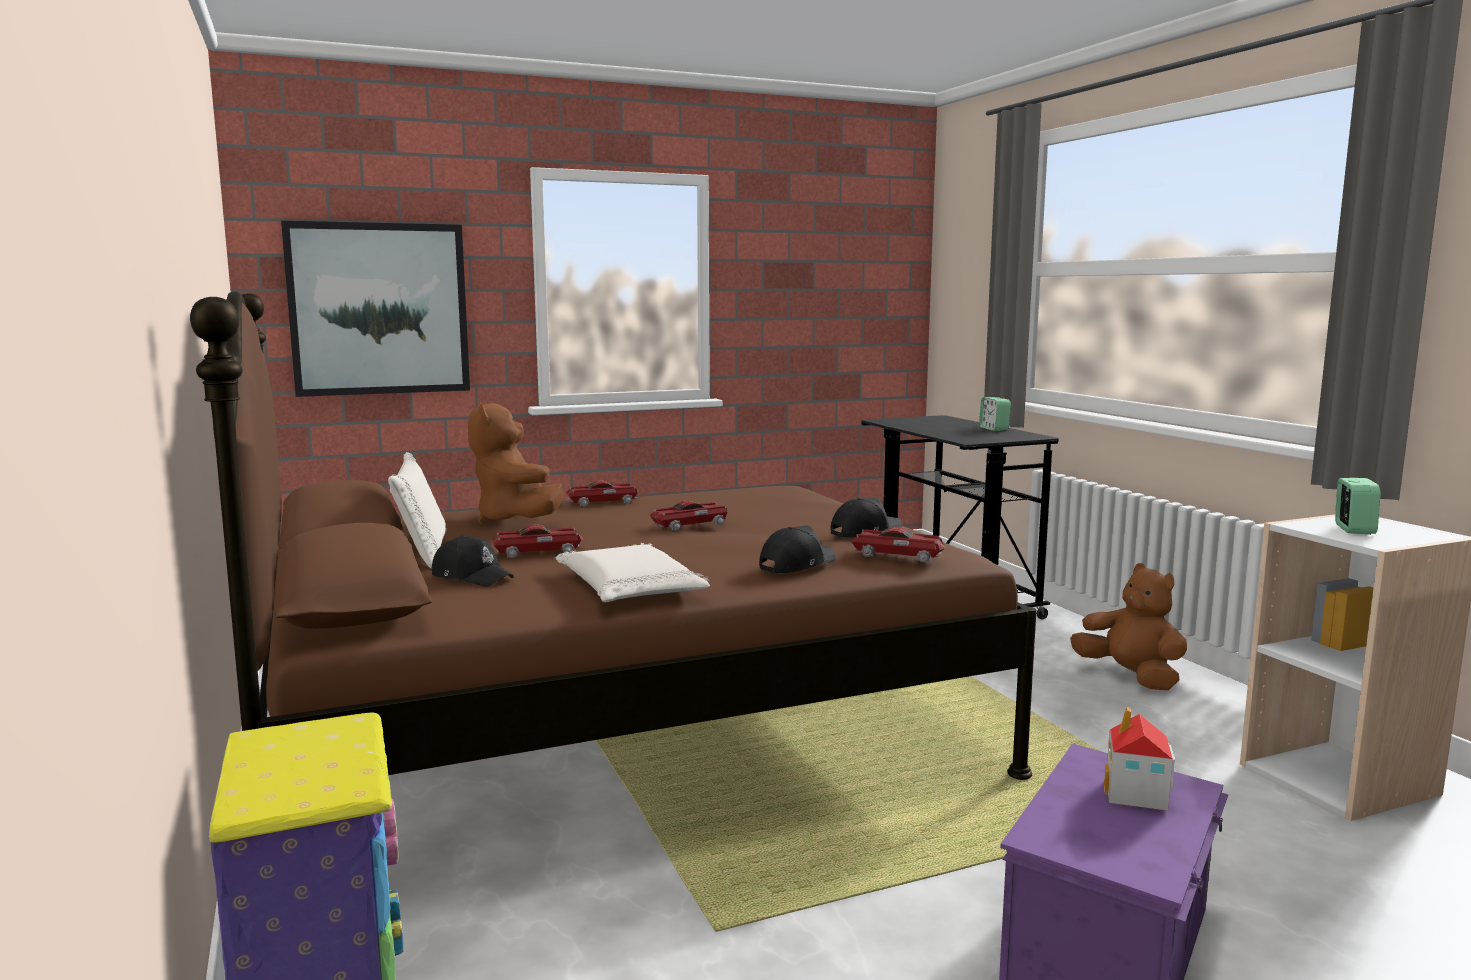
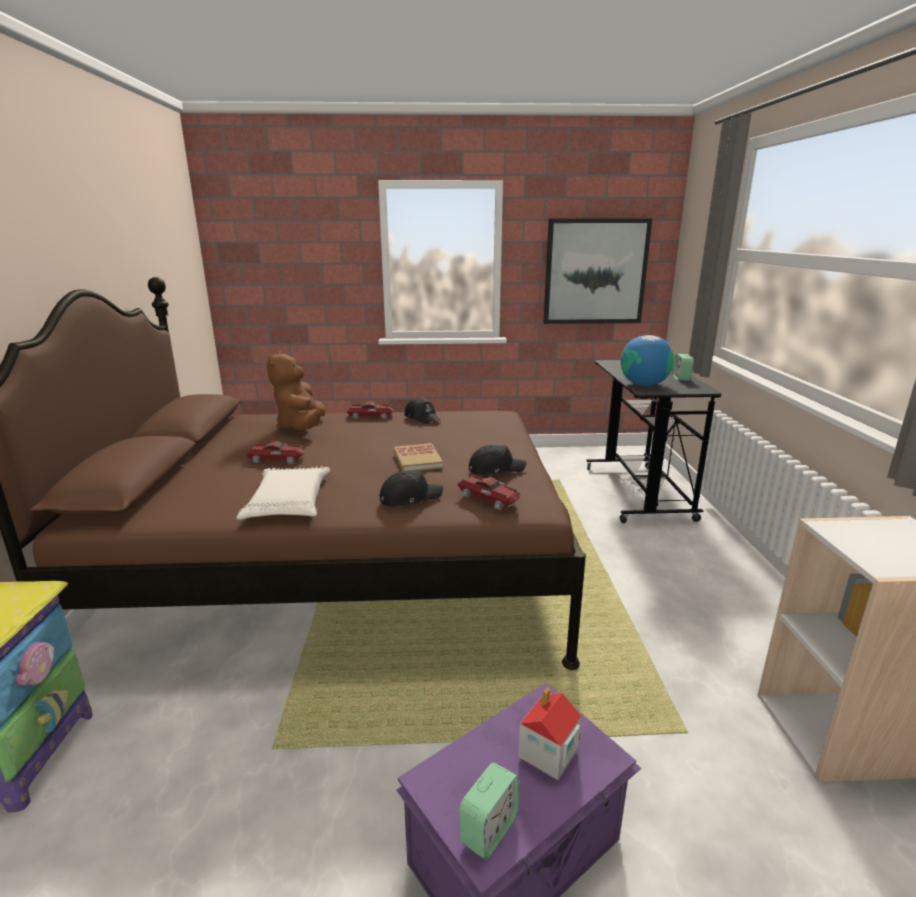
camera: 20 degrees right, 10 degrees up
picture [281,221,470,397] -> picture moved to [543,218,652,324]
white pillow [388,452,447,569] -> none
black cap [432,535,514,587] -> black cap moved to [405,397,440,424]
toy car [649,500,728,531] -> none
brown plush toy [1070,563,1187,690] -> none
alarm clock [1335,478,1381,535] -> alarm clock moved to [459,763,519,860]
none -> book [394,443,443,471]
none -> globe [621,335,674,386]

